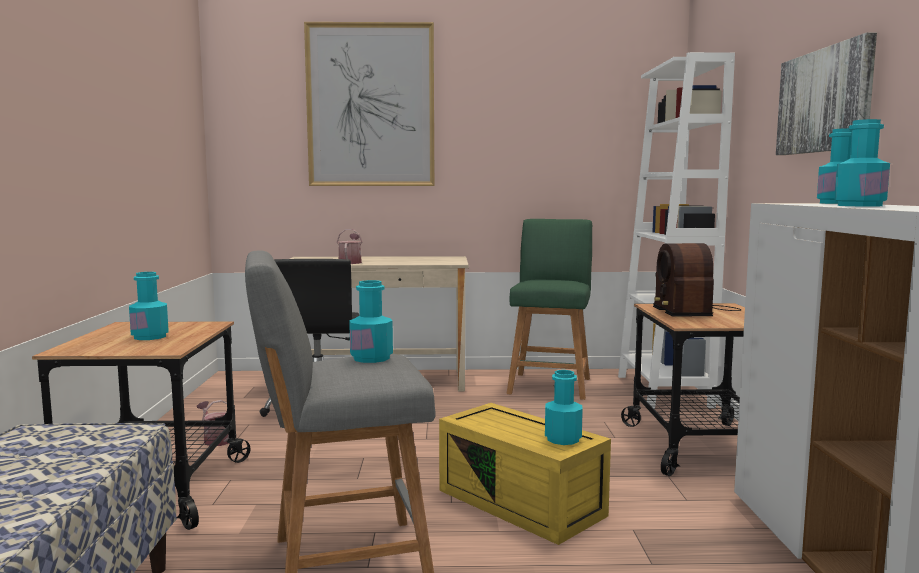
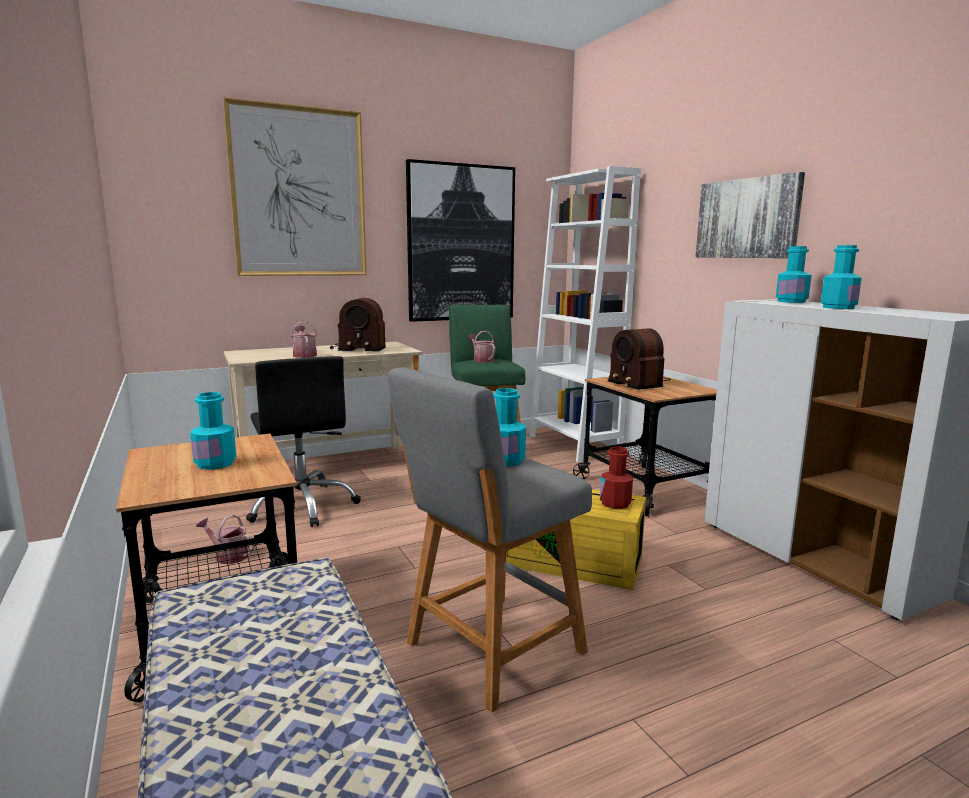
camera: 25 degrees left, 5 degrees up
turquoise bottle [545,370,583,445] -> red bottle [600,446,633,509]
none -> radio [330,298,386,351]
none -> picture [406,159,515,322]
none -> watering can [468,331,495,362]

